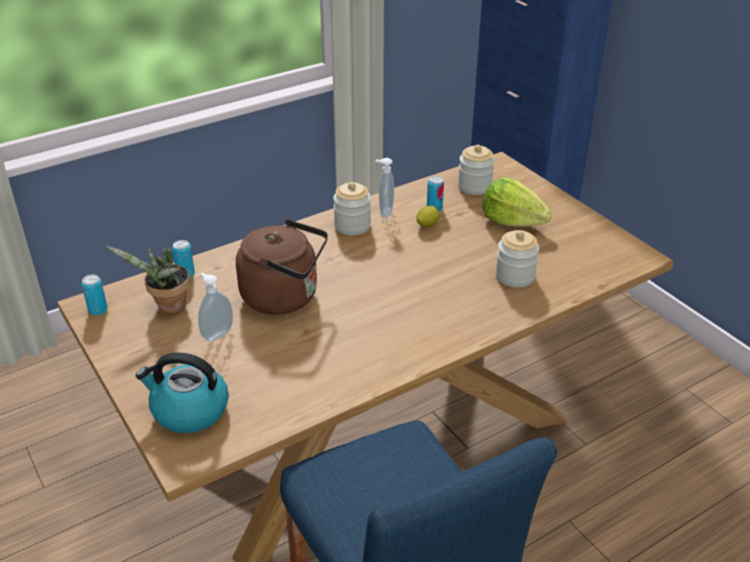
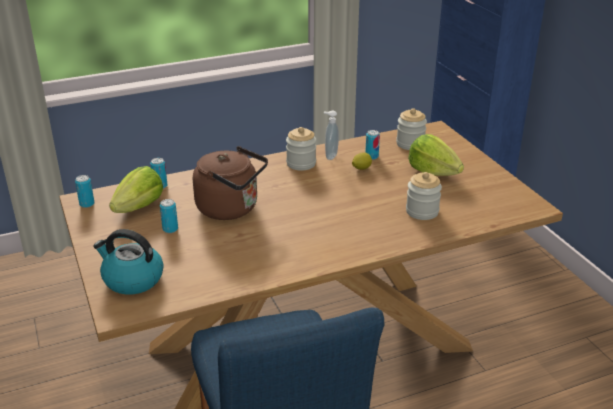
camera: 10 degrees right, 5 degrees down
potted plant [106,246,190,313] -> lettuce [109,166,163,213]
soap dispenser [198,273,233,342] -> can [160,199,178,233]

